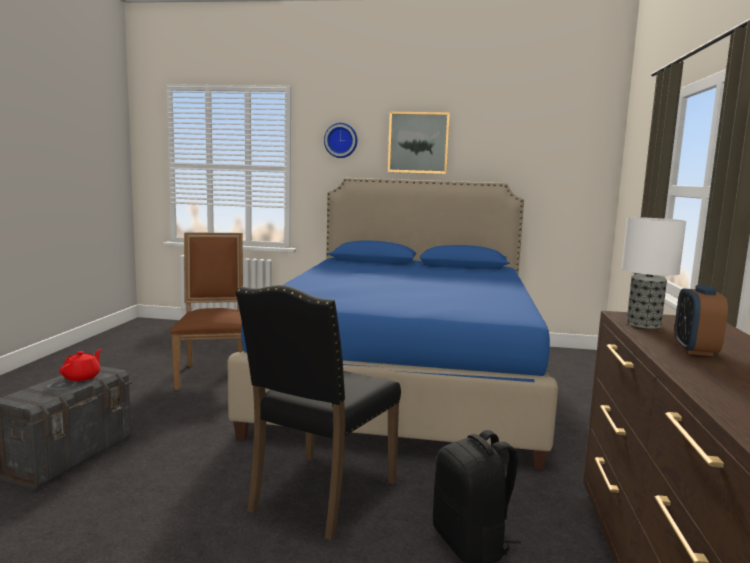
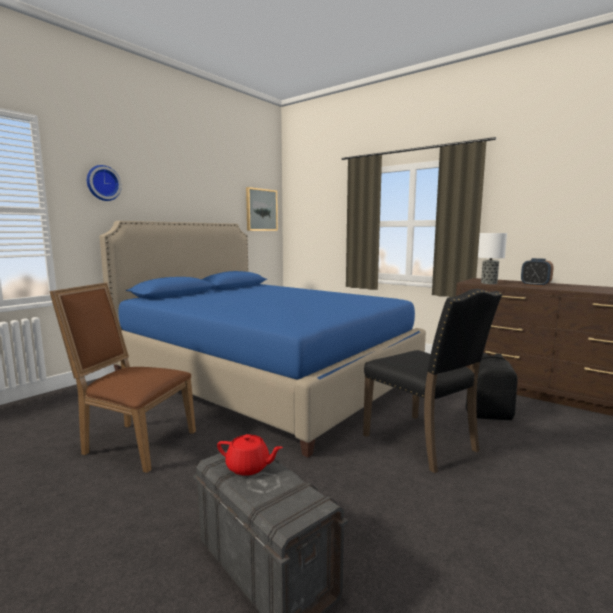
camera: 60 degrees left, 0 degrees up
red teapot [60,349,102,381] -> red teapot turned 150 degrees clockwise [217,434,283,476]
picture [388,112,450,174] -> picture moved to [246,187,278,231]

